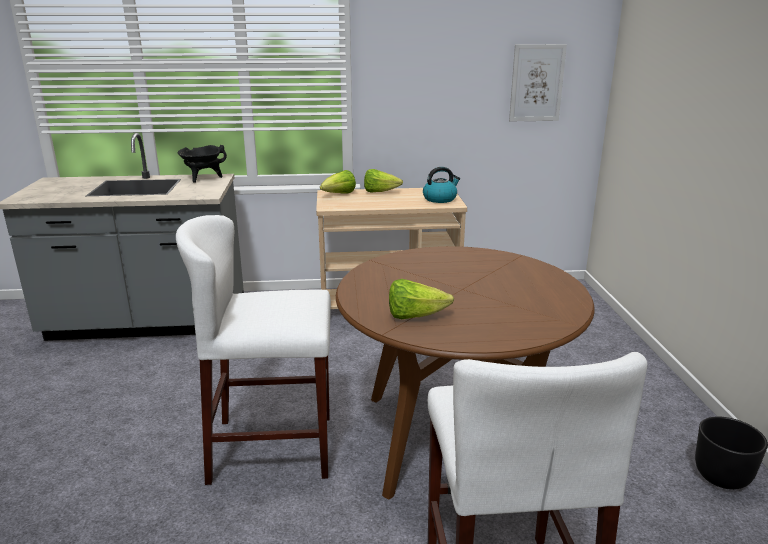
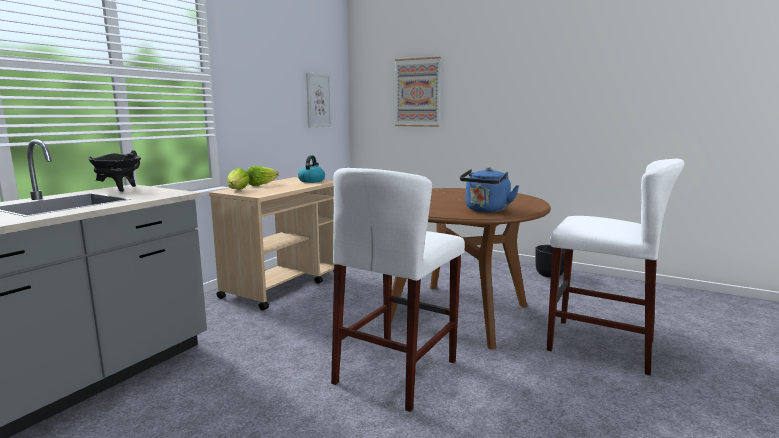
camera: 55 degrees left, 10 degrees down
lettuce [389,279,454,319] -> blue kettle [460,167,519,213]
none -> picture [395,57,441,127]

